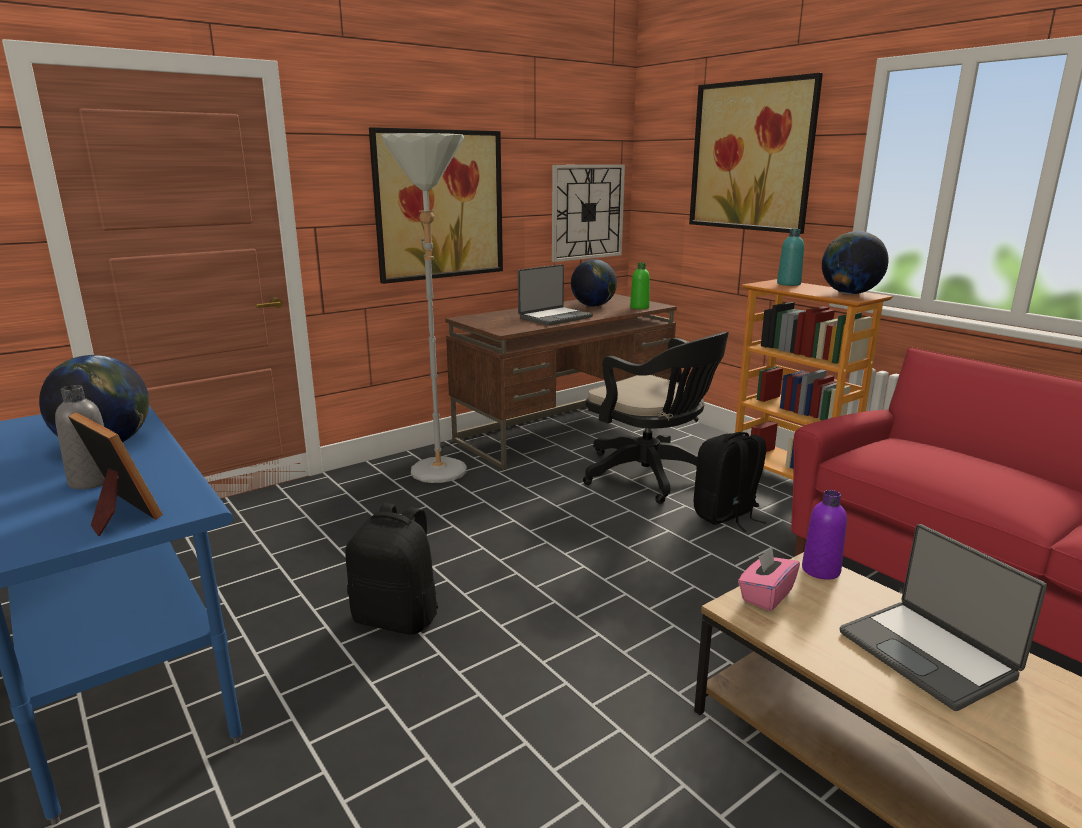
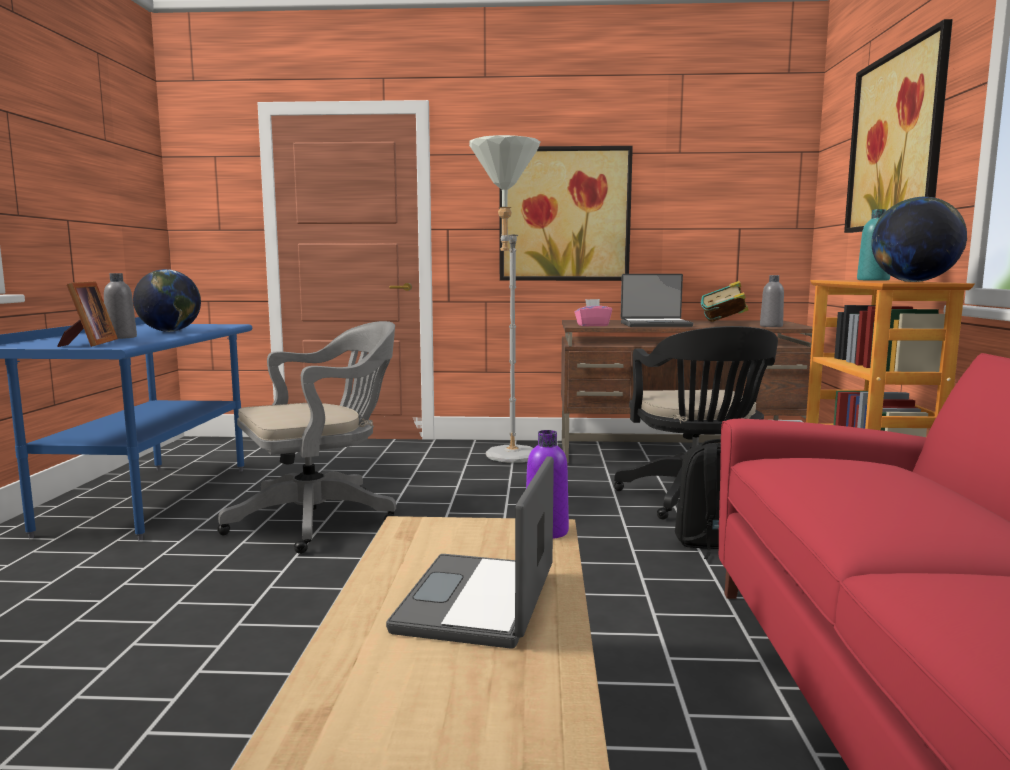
camera: 40 degrees right, 10 degrees down
black backpack [345,503,438,635] -> grey office chair [217,321,396,554]
wall clock [552,164,625,262] -> none
globe [571,259,617,307] -> book [701,281,749,322]
green bottle [630,263,650,309] -> grey bottle [760,275,784,327]
pink tissue box [738,547,800,611] -> pink tissue box moved to [574,299,612,326]

